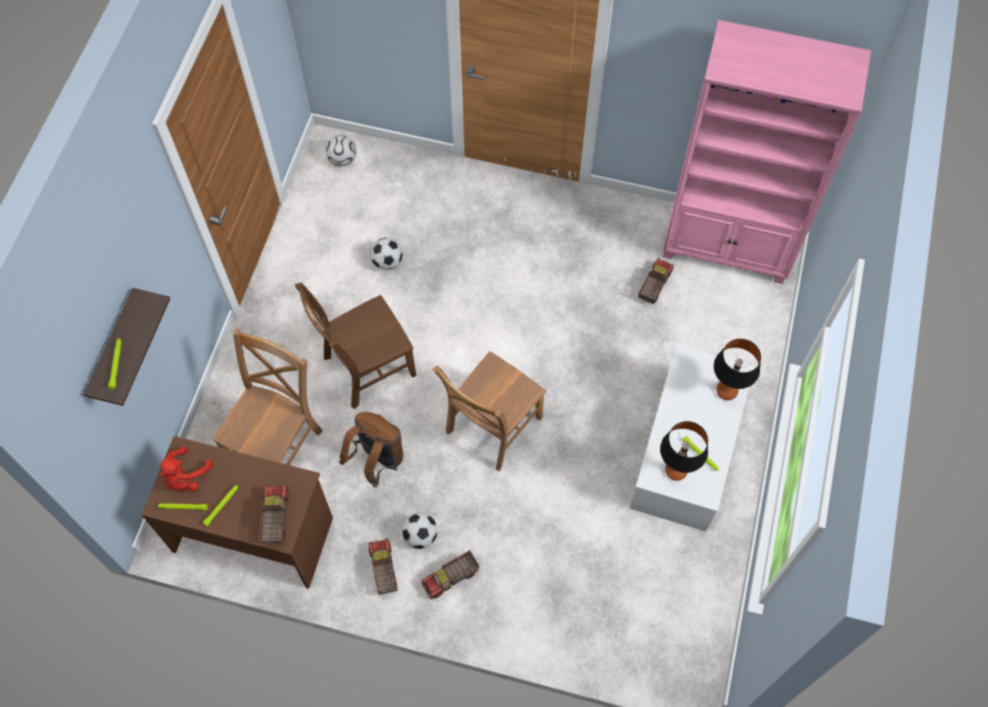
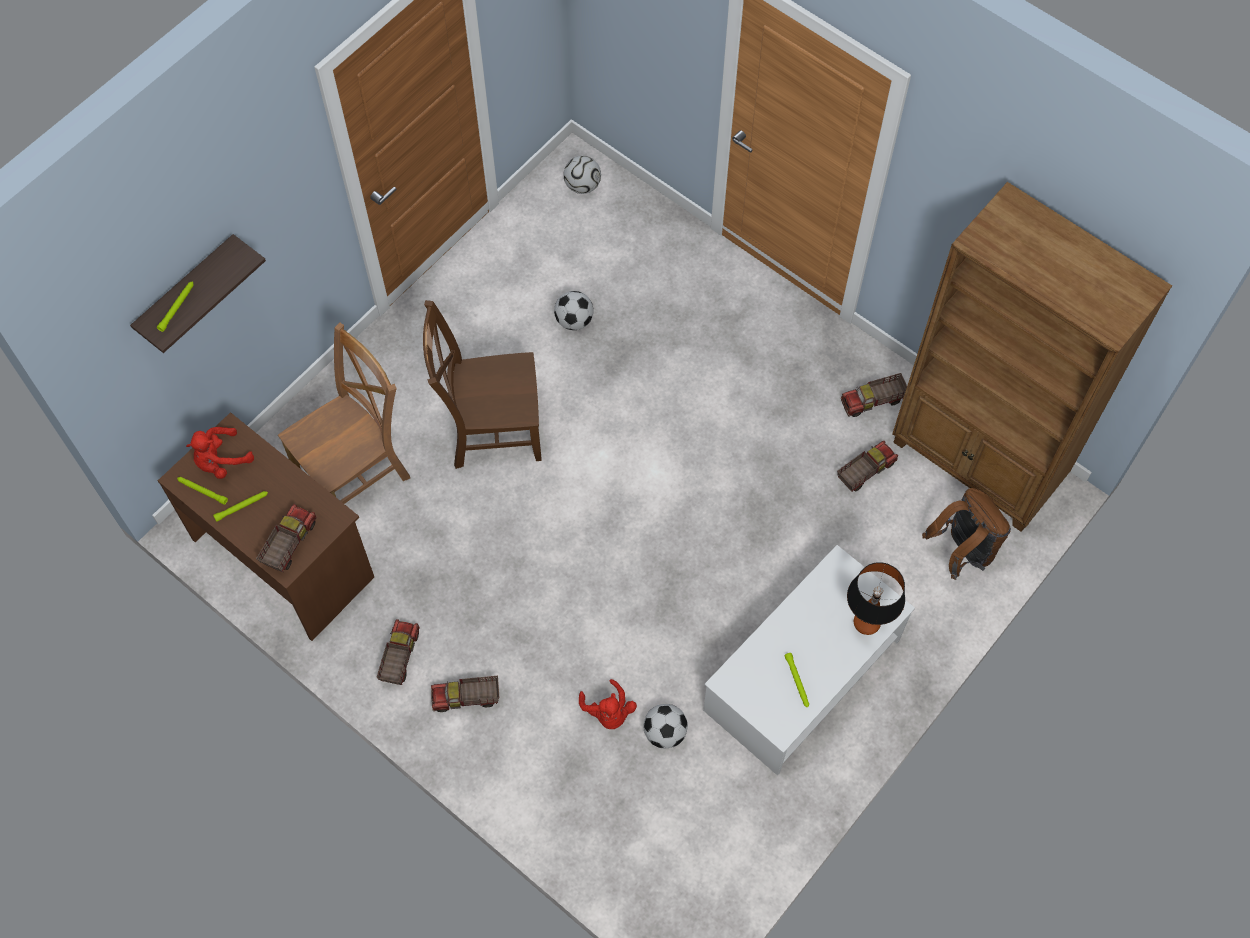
camera: 25 degrees right, 0 degrees up
brown backpack [339,412,403,487] -> brown backpack moved to [922,488,1011,580]
football [402,512,437,549] -> football moved to [643,704,688,748]
brown chair [432,352,546,471] -> none
table lamp [660,421,708,481] -> none
pink bookcase [663,20,871,284] -> brown bookcase [892,182,1172,532]
none -> red plush toy [579,679,637,729]
none -> toy truck [841,373,907,417]

